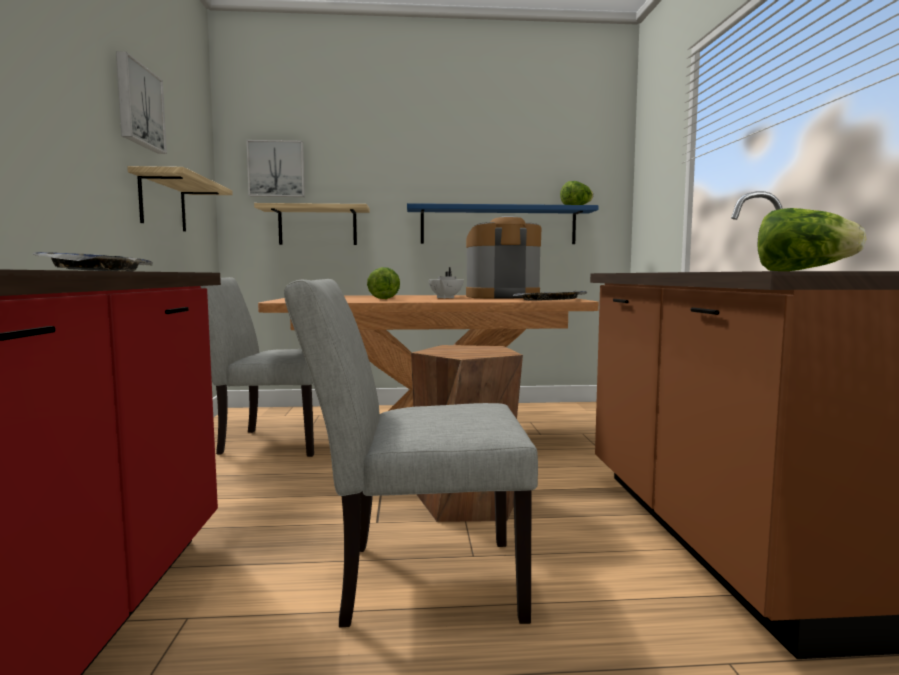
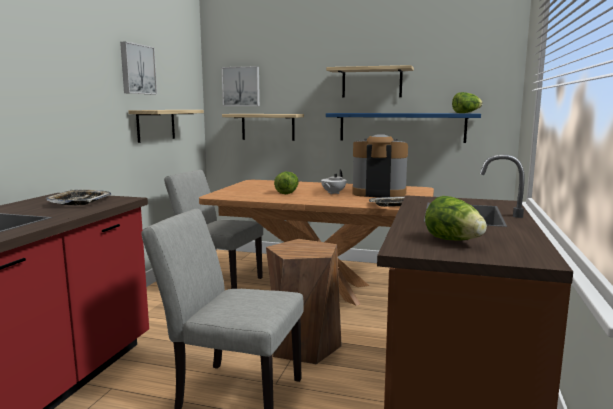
camera: 20 degrees right, 5 degrees up
none -> shelf [326,65,414,98]

